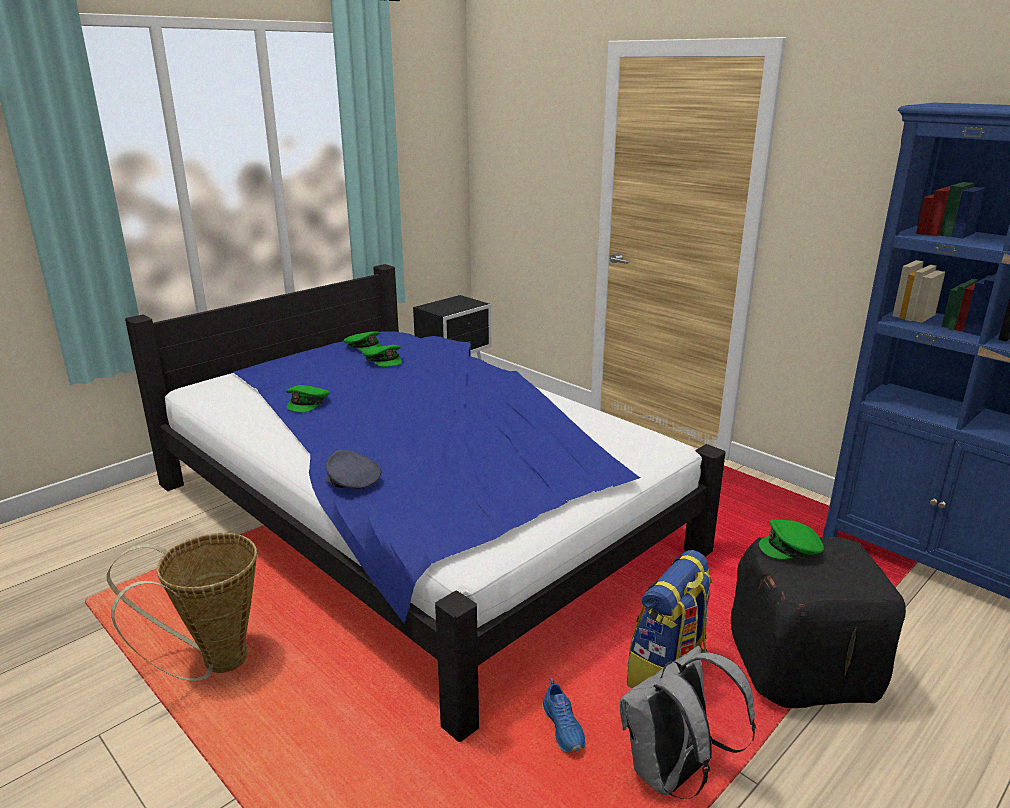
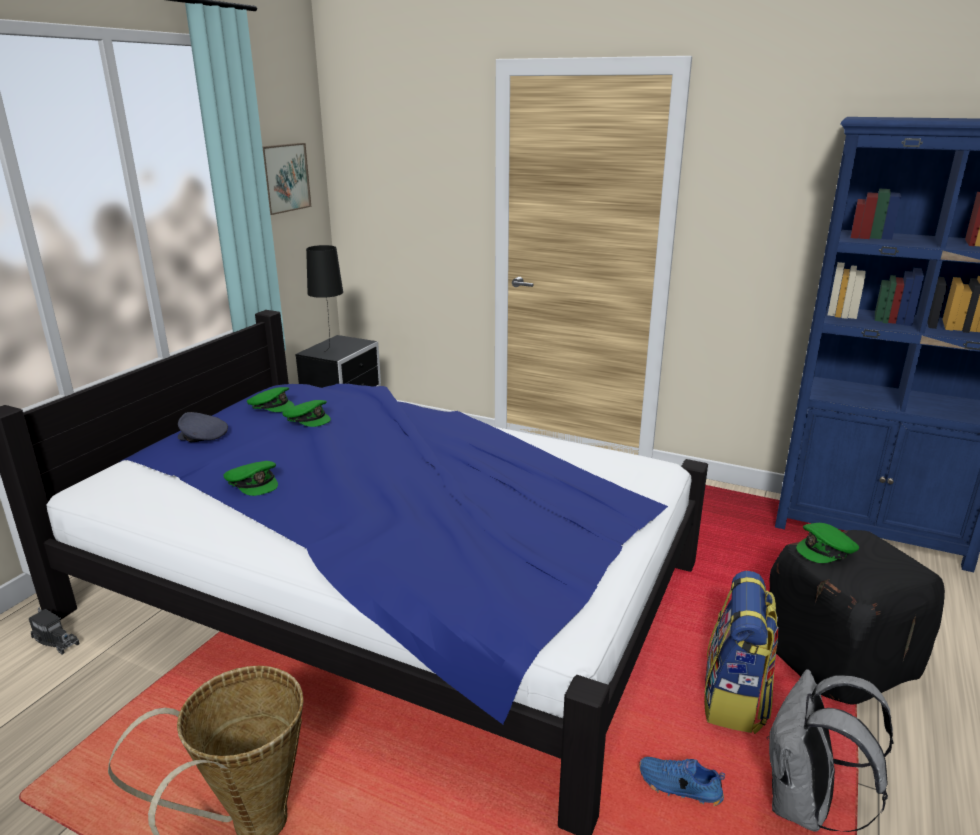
camera: 20 degrees left, 0 degrees up
green cap [286,385,329,413] -> green cap turned 45 degrees counterclockwise [223,461,278,496]
grey cap [326,450,381,489] -> grey cap moved to [178,412,228,442]
blue shoe [542,678,585,753] -> blue shoe turned 150 degrees clockwise [639,757,725,806]
none -> toy truck [29,607,80,655]
none -> picture [262,143,311,215]
none -> black table lamp [306,245,343,351]

